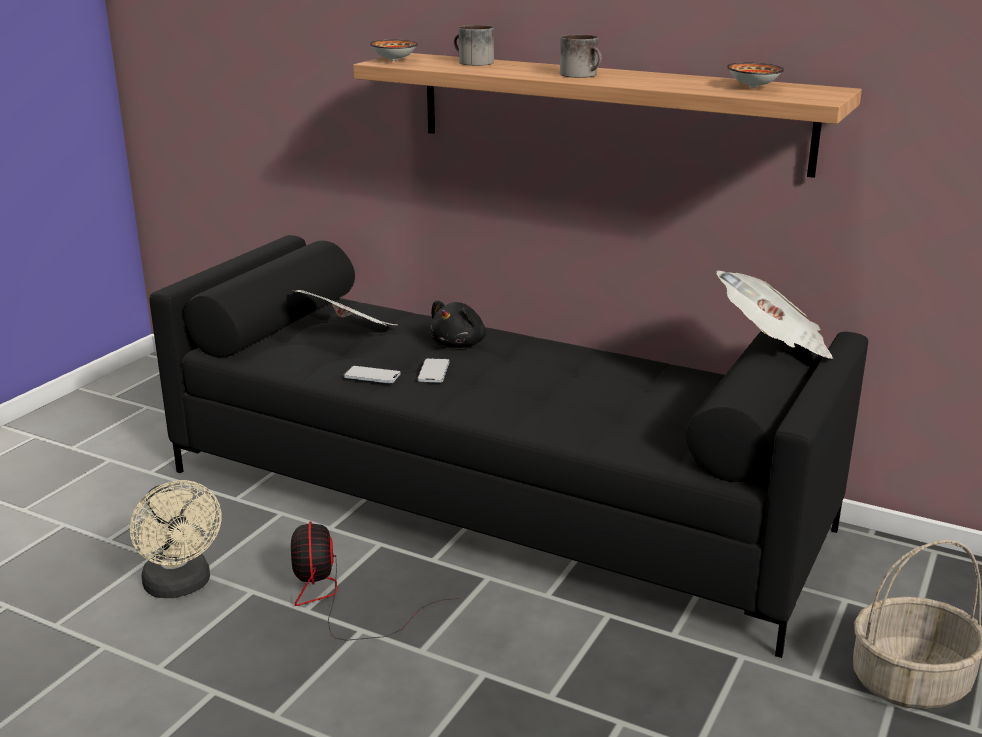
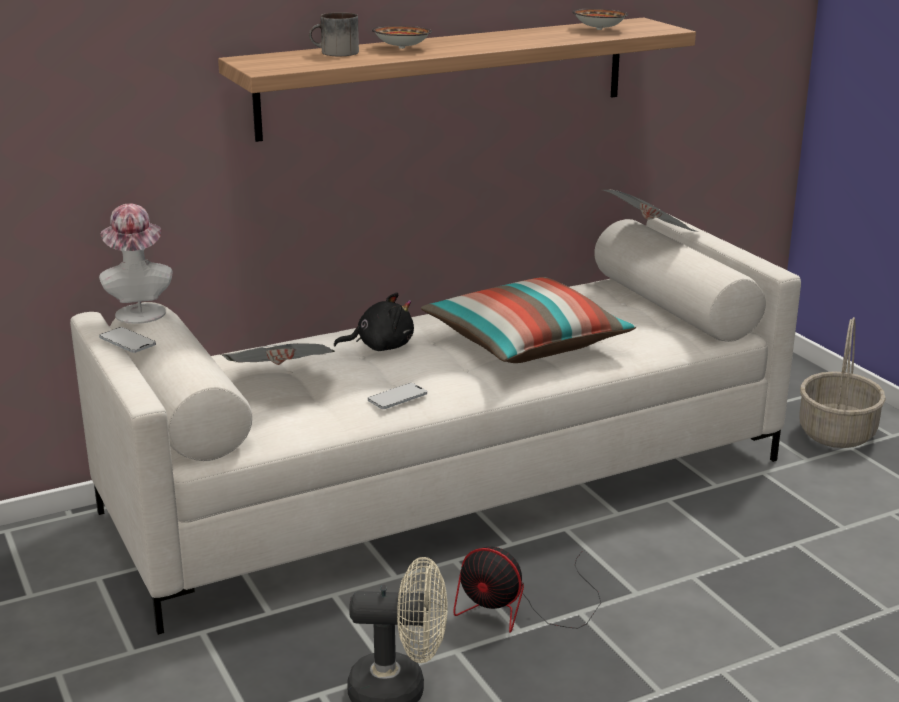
camera: 55 degrees left, 0 degrees up
black sofa [149,235,868,658] -> white sofa [70,215,801,635]
bowl [370,40,418,61] -> bowl moved to [372,26,432,49]
phone [417,358,450,383] -> phone moved to [99,327,156,353]
black plush toy [430,300,486,348] -> black plush toy turned 75 degrees counterclockwise [334,292,414,351]
mug [560,34,602,78] -> none
none -> hat [99,203,172,324]
none -> pillow [421,277,636,363]

